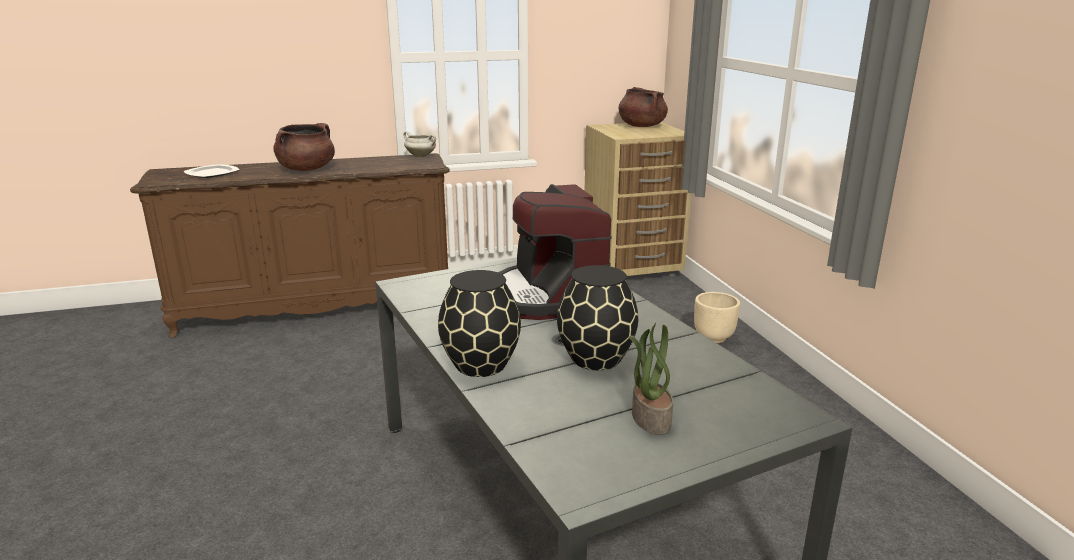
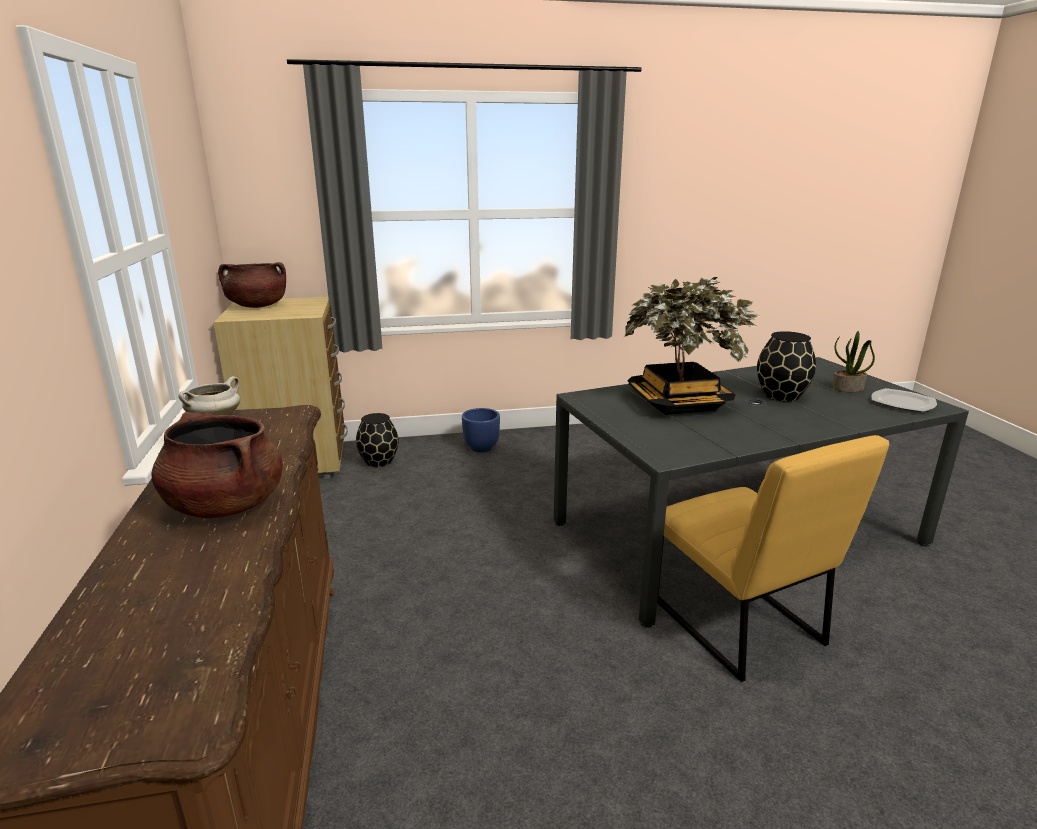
camera: 85 degrees left, 0 degrees up
plate [183,164,240,178] -> plate moved to [871,388,937,412]
black vase [438,270,521,377] -> black vase moved to [356,413,399,467]
coffee machine [498,184,612,320] -> potted plant [624,277,760,415]
beige planter [694,292,740,343] -> blue planter [462,408,500,452]
none -> yellow chair [657,435,889,682]

